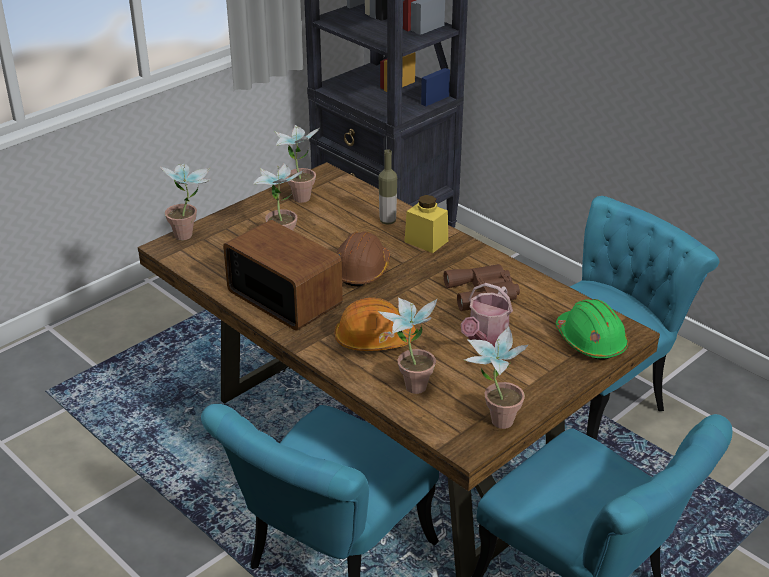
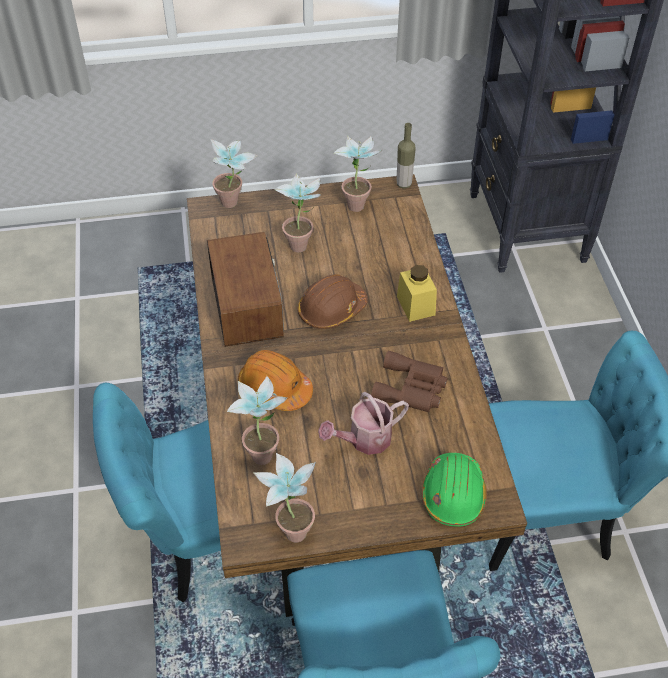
camera: 35 degrees right, 15 degrees up
bottle [379,149,397,225] -> bottle moved to [396,123,416,189]

